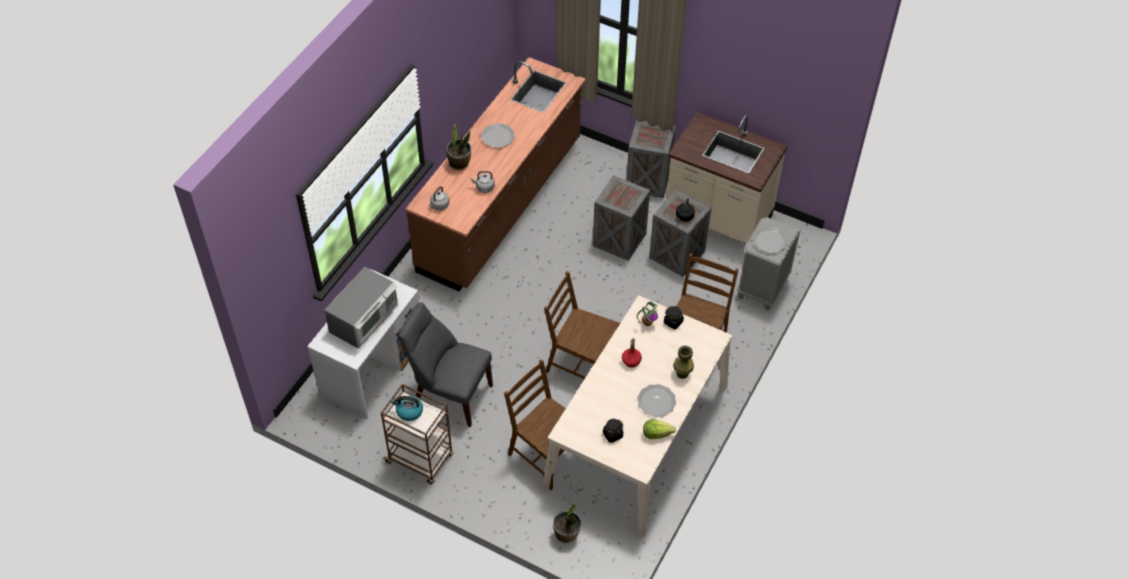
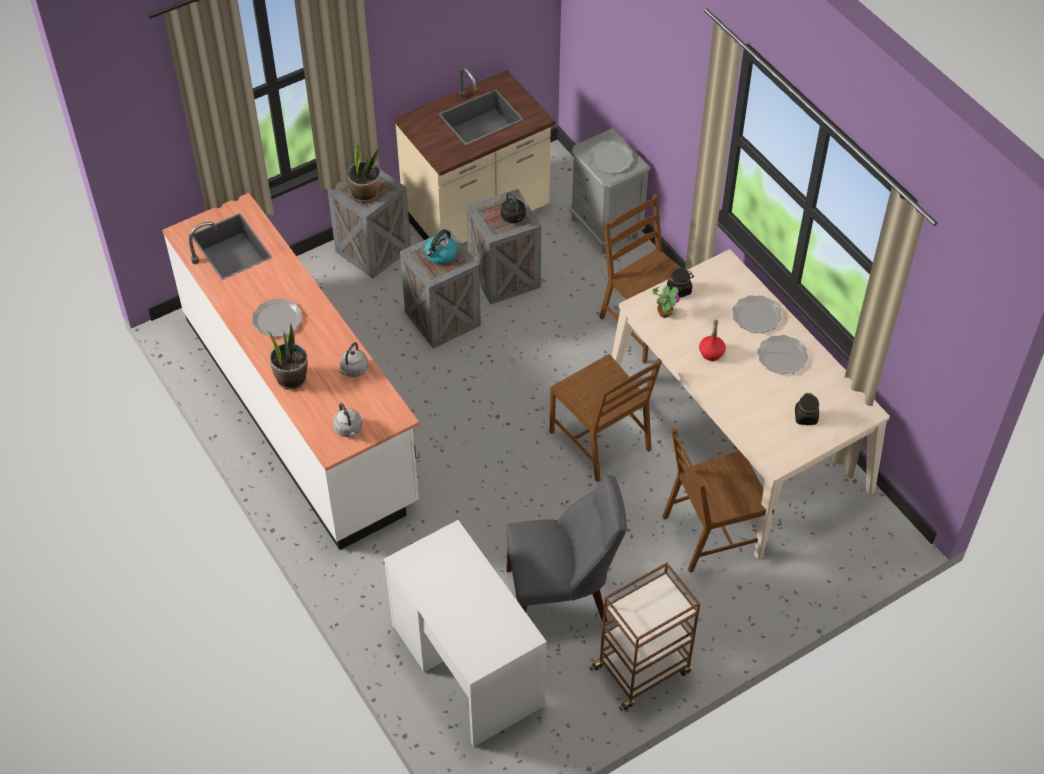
camera: 60 degrees left, 0 degrees up
microwave [324,267,398,349] -> none
kettle [391,396,423,421] -> kettle moved to [425,229,458,265]
grey chair [398,302,493,427] -> grey chair turned 150 degrees counterclockwise [506,475,627,622]
brown counter [406,57,585,291] -> white counter [162,193,419,550]
brown chair [544,271,620,379] -> brown chair turned 90 degrees counterclockwise [550,354,662,482]
potted plant [553,501,581,543] -> potted plant moved to [347,140,380,202]
lettuce [643,419,676,439] -> none
green vase [673,346,694,379] -> plate [733,295,782,333]

